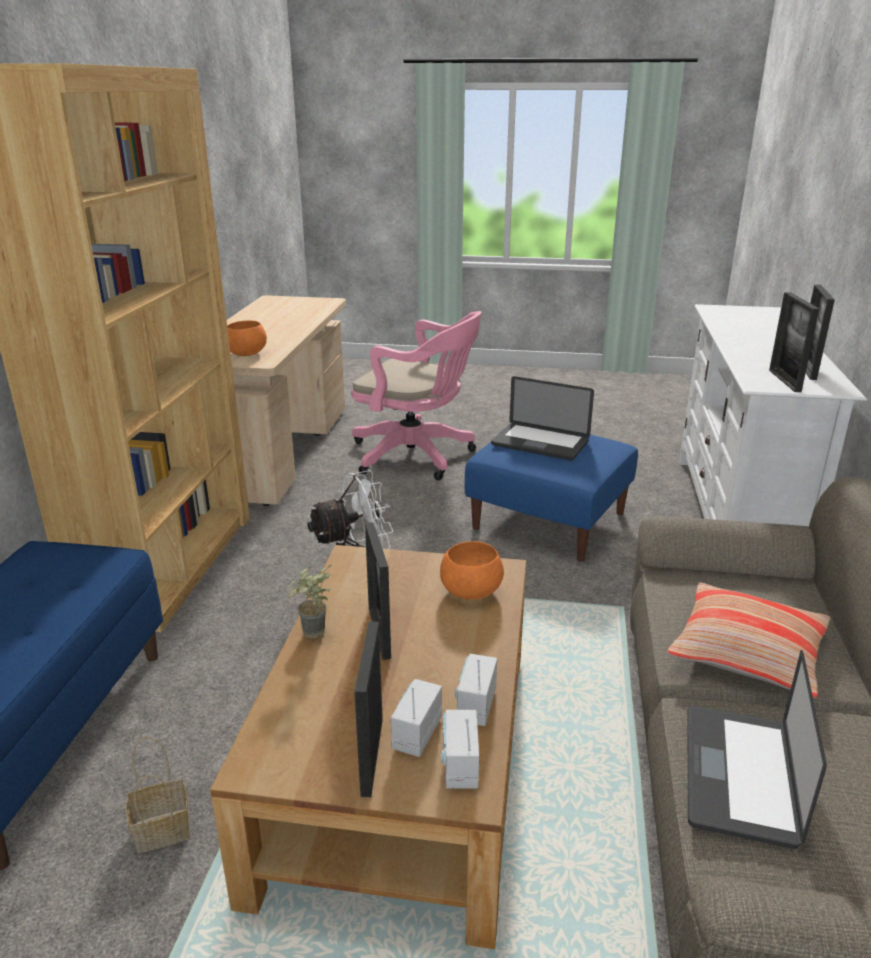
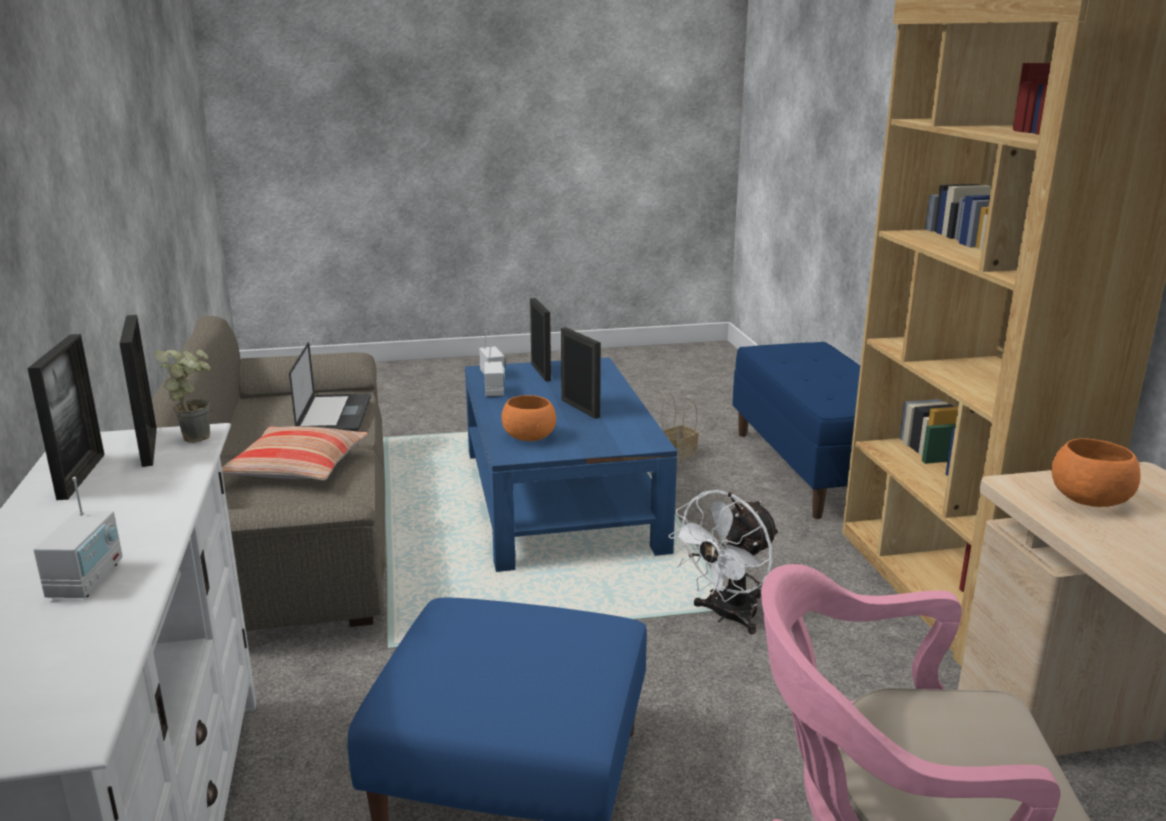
camera: 160 degrees right, 5 degrees down
brown coffee table [210,545,526,949] -> blue coffee table [465,357,677,572]
potted plant [287,564,332,639] -> potted plant moved to [155,349,211,443]
radio [390,679,442,757] -> radio moved to [34,477,122,598]
laptop [491,376,594,461] -> none

